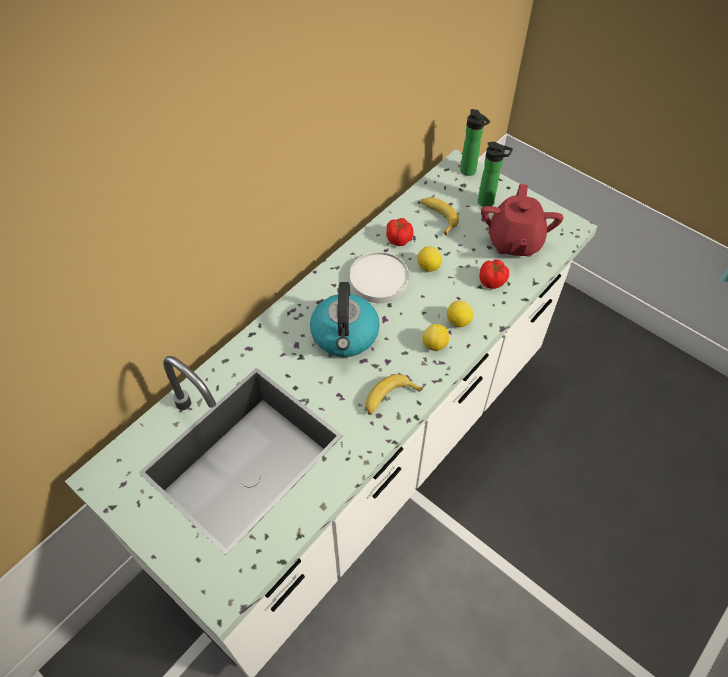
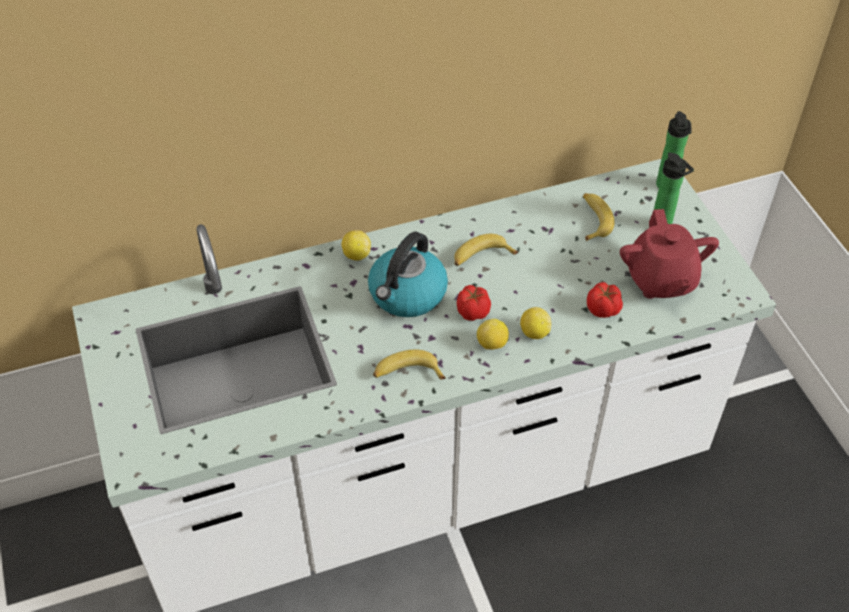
camera: 30 degrees right, 5 degrees down
white plate [349,252,409,303] -> banana [454,234,518,266]
tomato [386,218,413,246] -> tomato moved to [457,285,491,321]
lemon [417,246,443,272] -> lemon moved to [341,230,371,261]
red teapot [481,184,563,257] -> red teapot turned 45 degrees counterclockwise [620,209,719,299]

